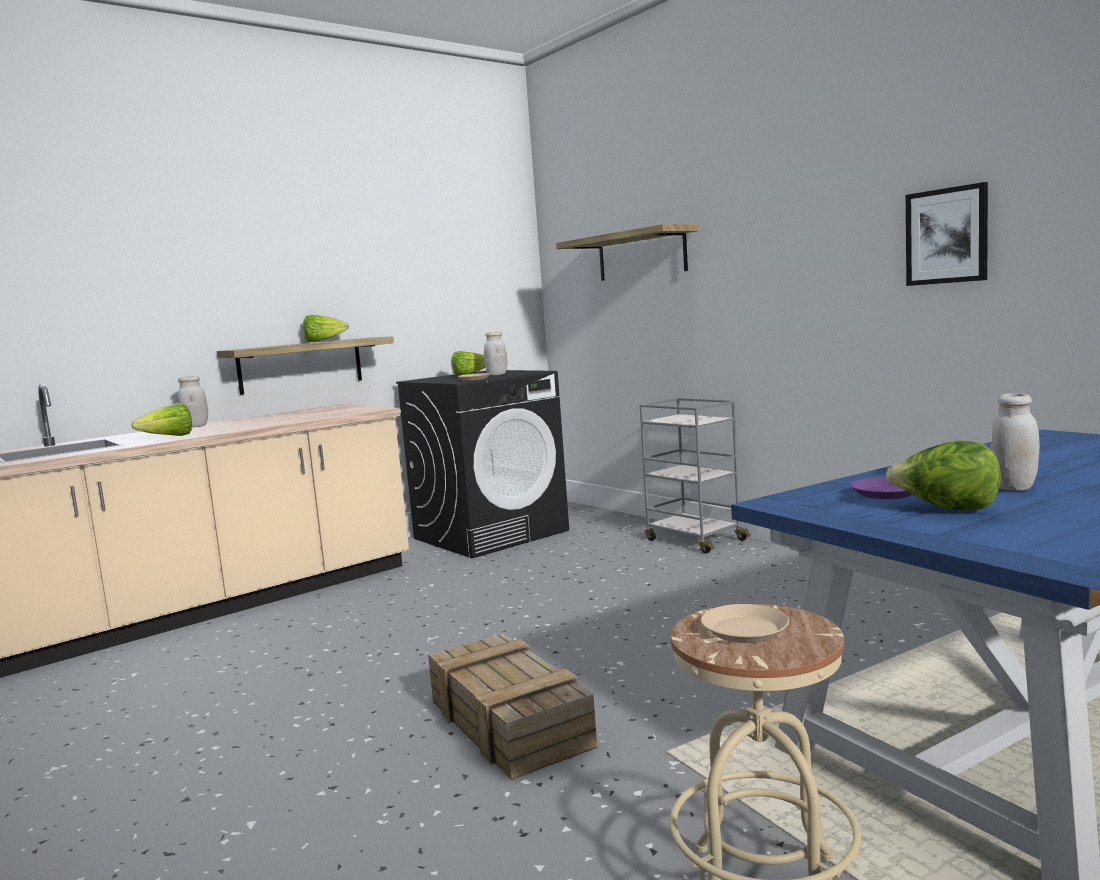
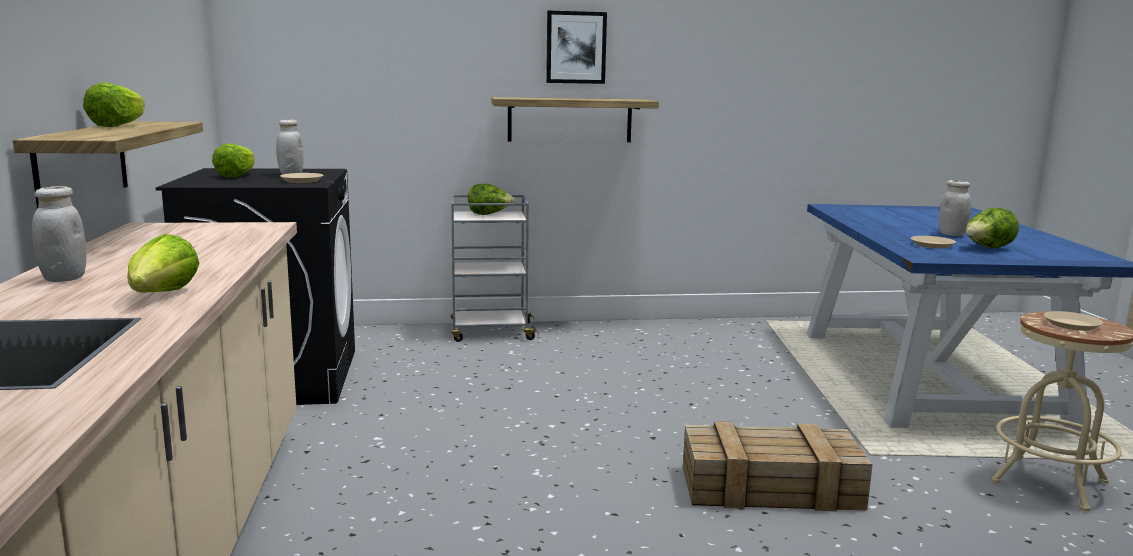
camera: 60 degrees left, 5 degrees up
shelf [556,224,698,281] -> shelf moved to [492,97,659,142]
purple plate [850,478,912,499] -> beige plate [911,236,956,249]
picture [906,182,988,286] -> picture moved to [546,11,607,84]
none -> lettuce [468,184,515,215]

